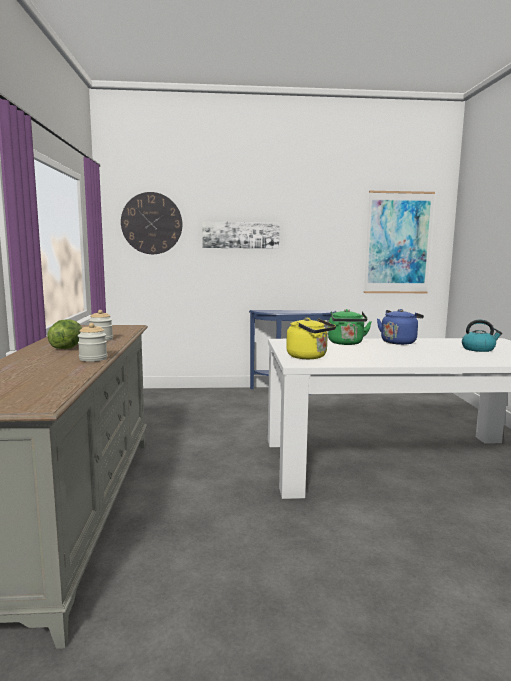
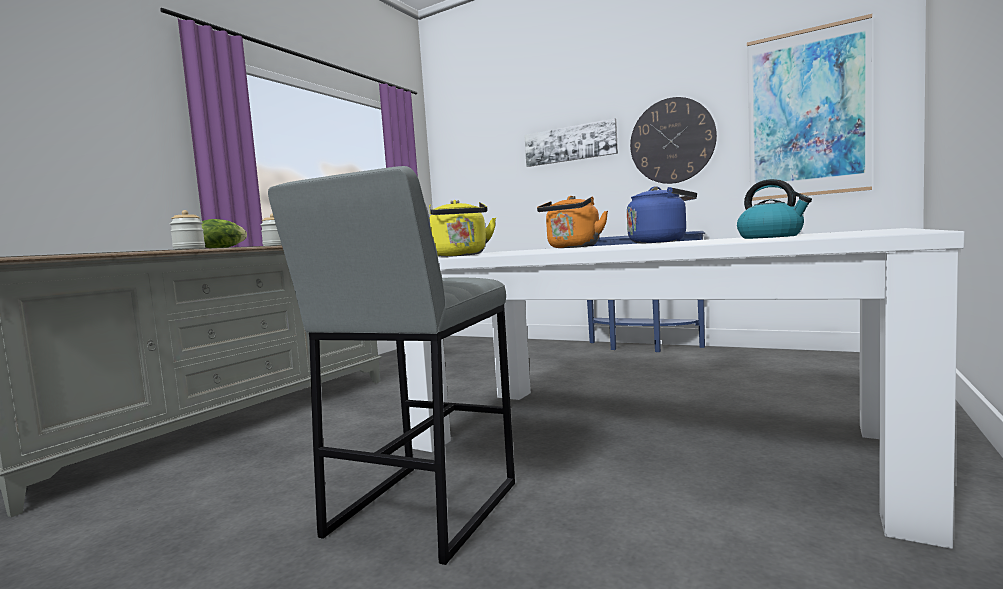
camera: 35 degrees right, 5 degrees down
wall clock [121,192,182,254] -> wall clock moved to [630,97,717,184]
green kettle [328,309,372,345] -> orange kettle [537,196,608,248]
none -> grey stool [268,166,515,565]

